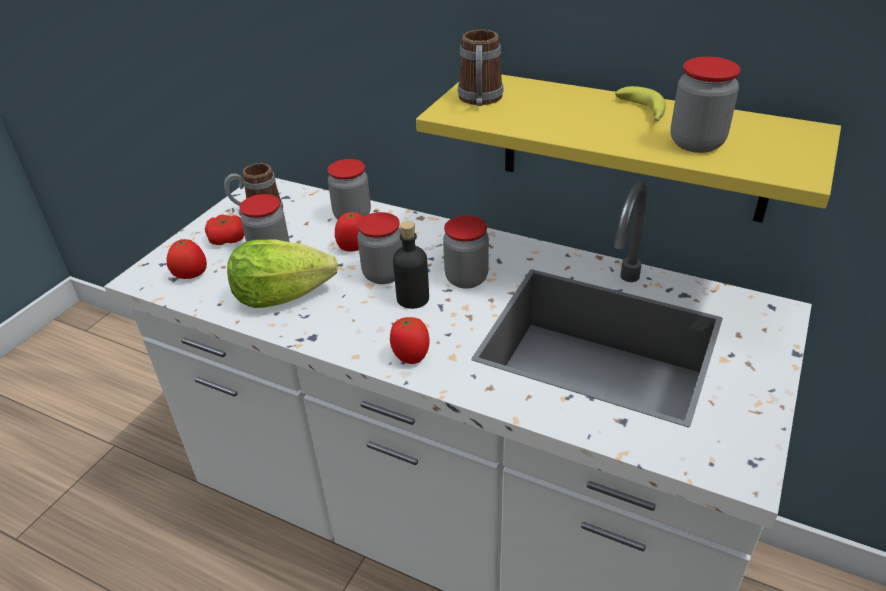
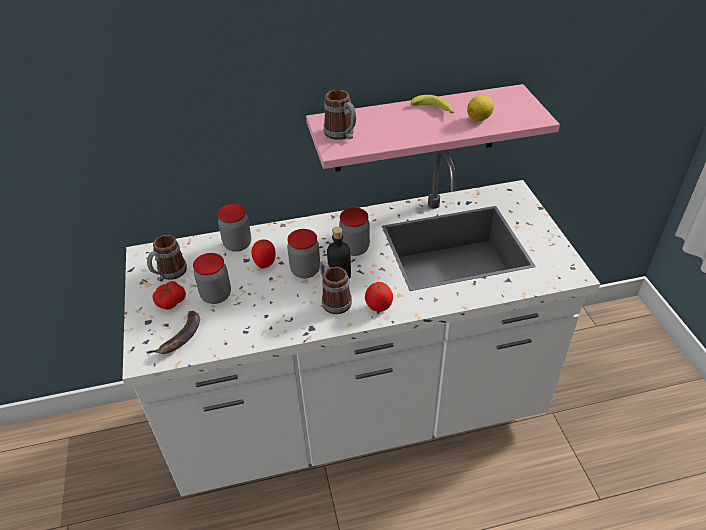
camera: 40 degrees left, 5 degrees up
tomato [167,239,207,279] -> banana [146,311,200,354]
lettuce [227,240,338,308] -> none
yellow shelf [416,74,841,223] -> pink shelf [306,84,560,172]
jar [671,57,741,153] -> lemon [467,95,494,121]
none -> mug [320,260,352,314]

